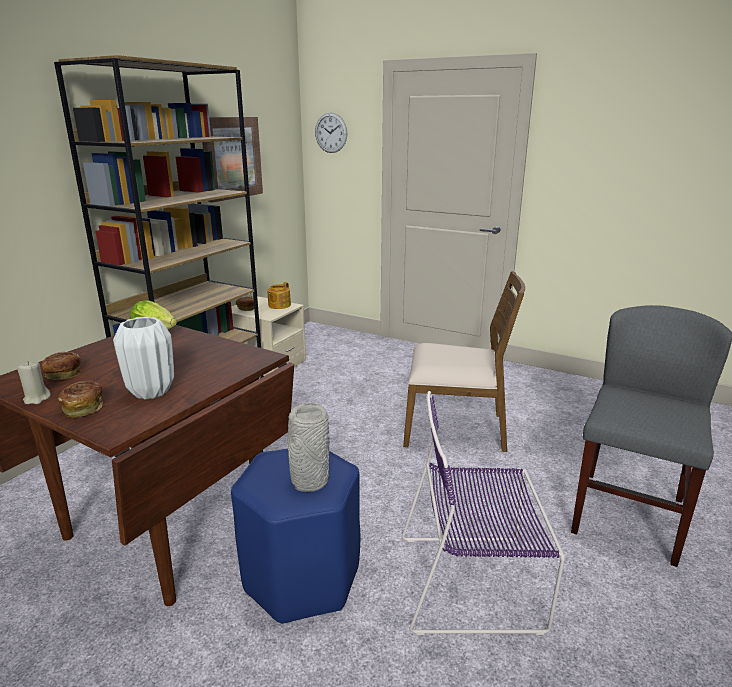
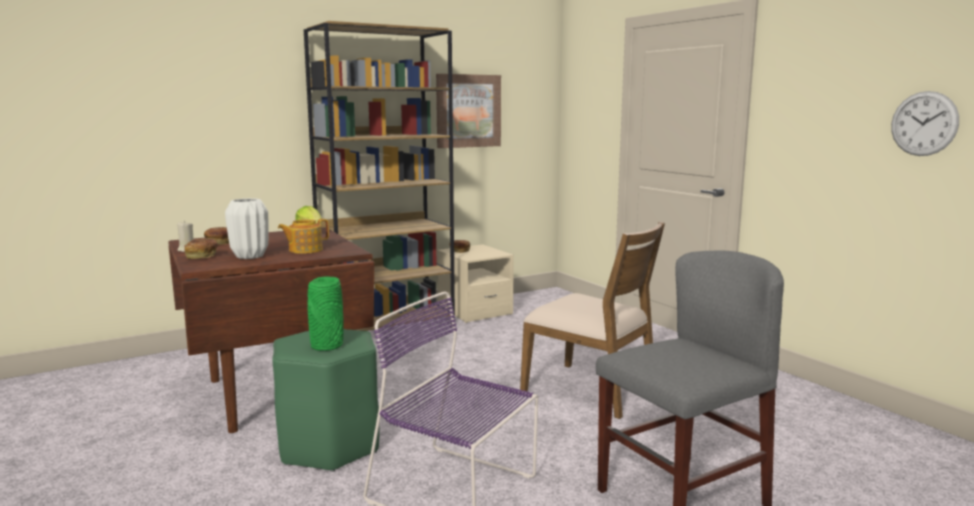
camera: 30 degrees right, 10 degrees down
blue stool [231,449,360,624] -> green stool [272,329,380,472]
teapot [267,282,291,309] -> teapot moved to [278,219,329,254]
grey vase [288,403,330,492] -> green vase [308,276,344,351]
wall clock [315,112,347,153] -> wall clock moved to [891,91,959,156]

